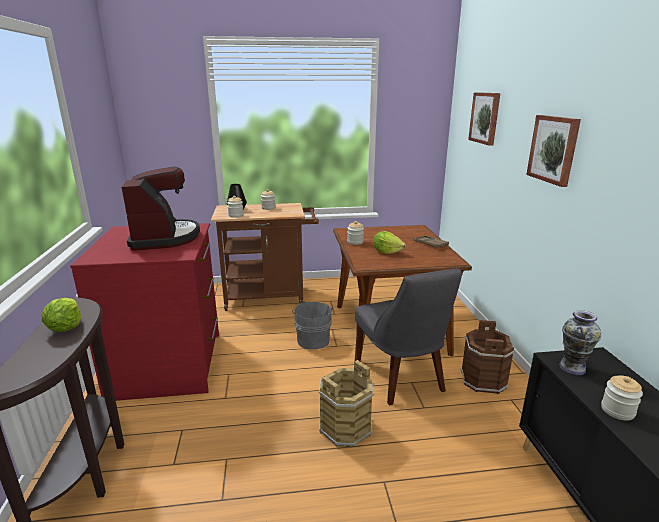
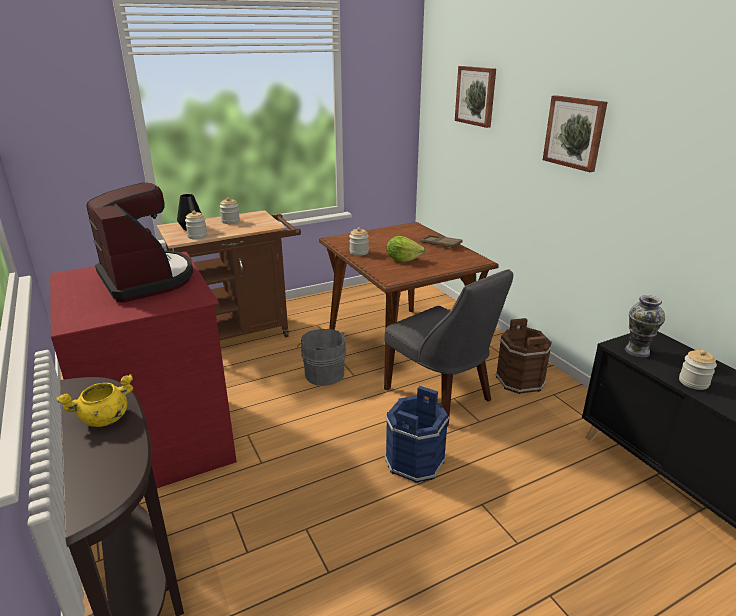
camera: 20 degrees left, 5 degrees up
lettuce [42,298,81,332] -> yellow cooking pot [56,374,133,427]
brown bucket [319,360,374,448] -> blue bucket [385,386,449,483]

